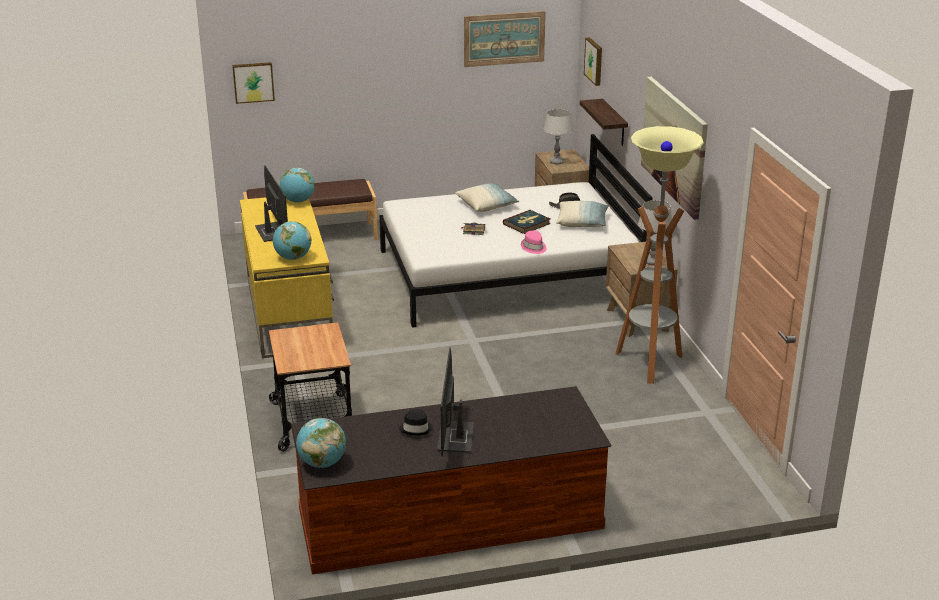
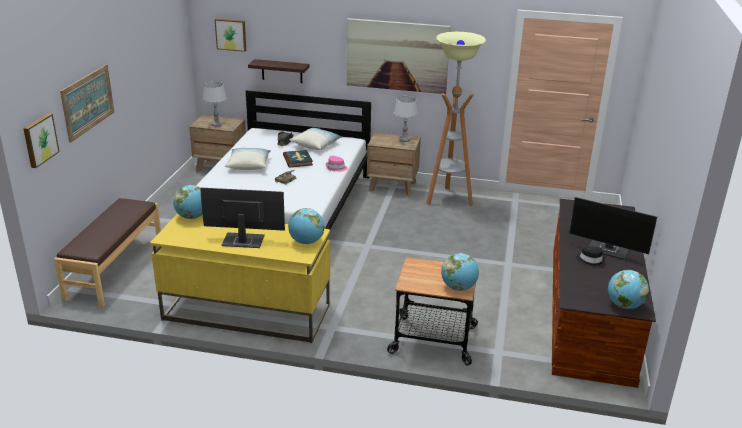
camera: 65 degrees left, 0 degrees up
picture [464,11,546,67] -> picture moved to [60,65,114,142]
none -> globe [441,253,479,291]

